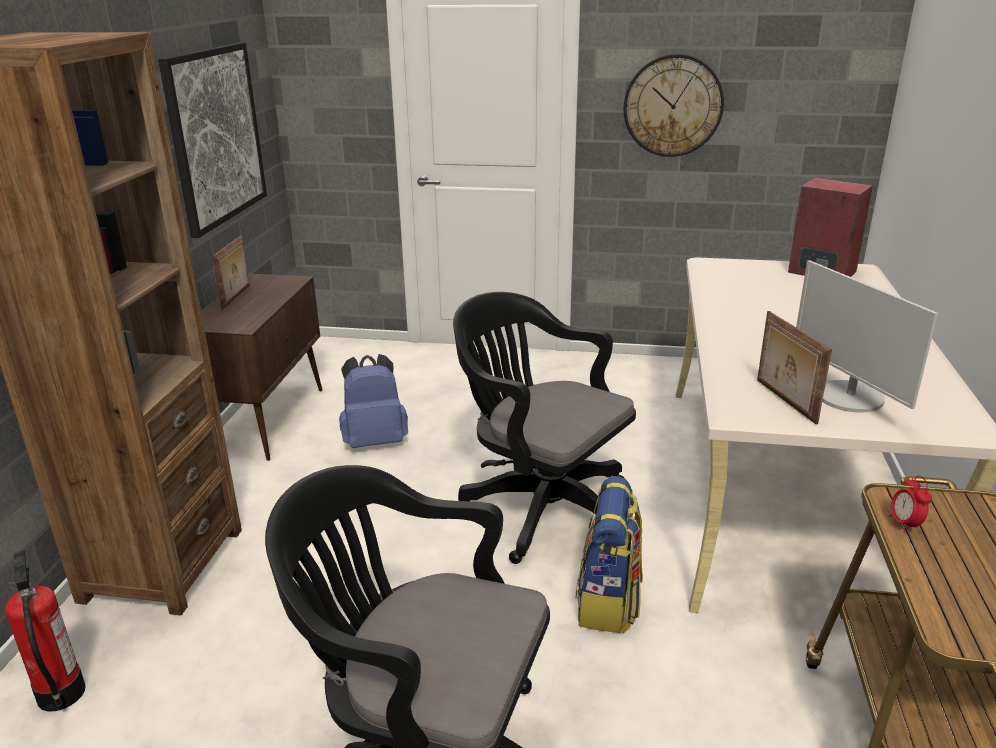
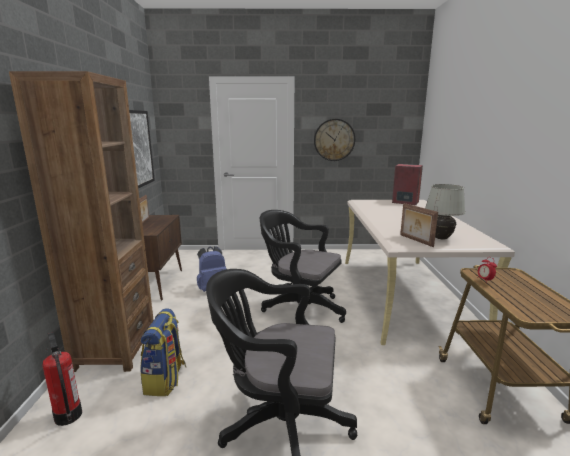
camera: 10 degrees left, 10 degrees down
backpack [576,476,643,633] -> backpack moved to [140,308,186,396]
monitor [796,260,938,413] -> white table lamp [425,184,465,239]

